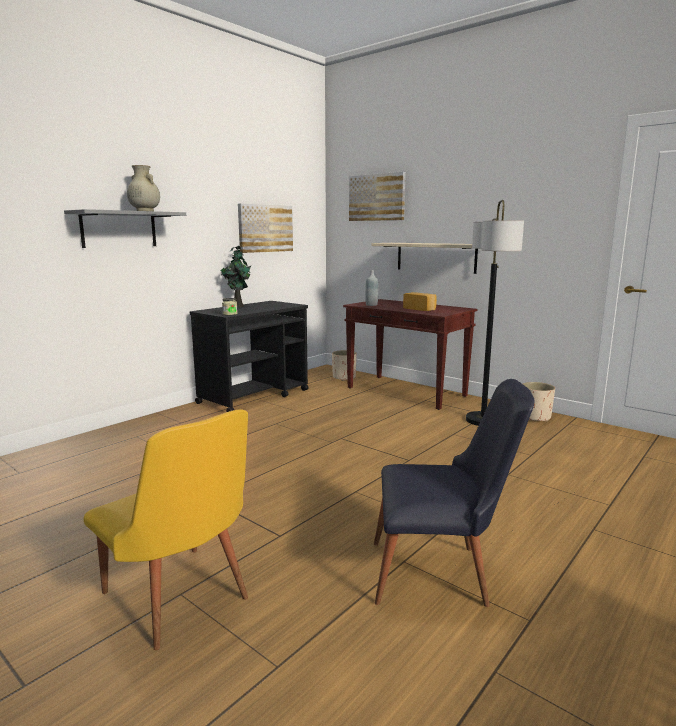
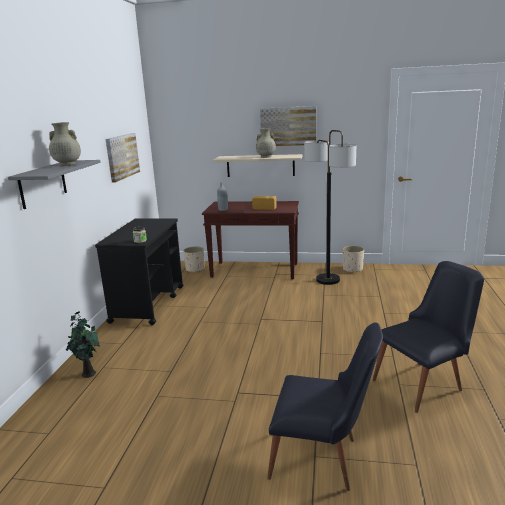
camera: 30 degrees left, 5 degrees up
yellow chair [84,409,248,650] -> black chair [267,322,383,491]
potted plant [221,246,251,307] -> potted plant moved to [66,311,100,378]
picture [349,172,406,221] -> picture moved to [260,106,316,146]
none -> beige vase [256,128,276,158]

